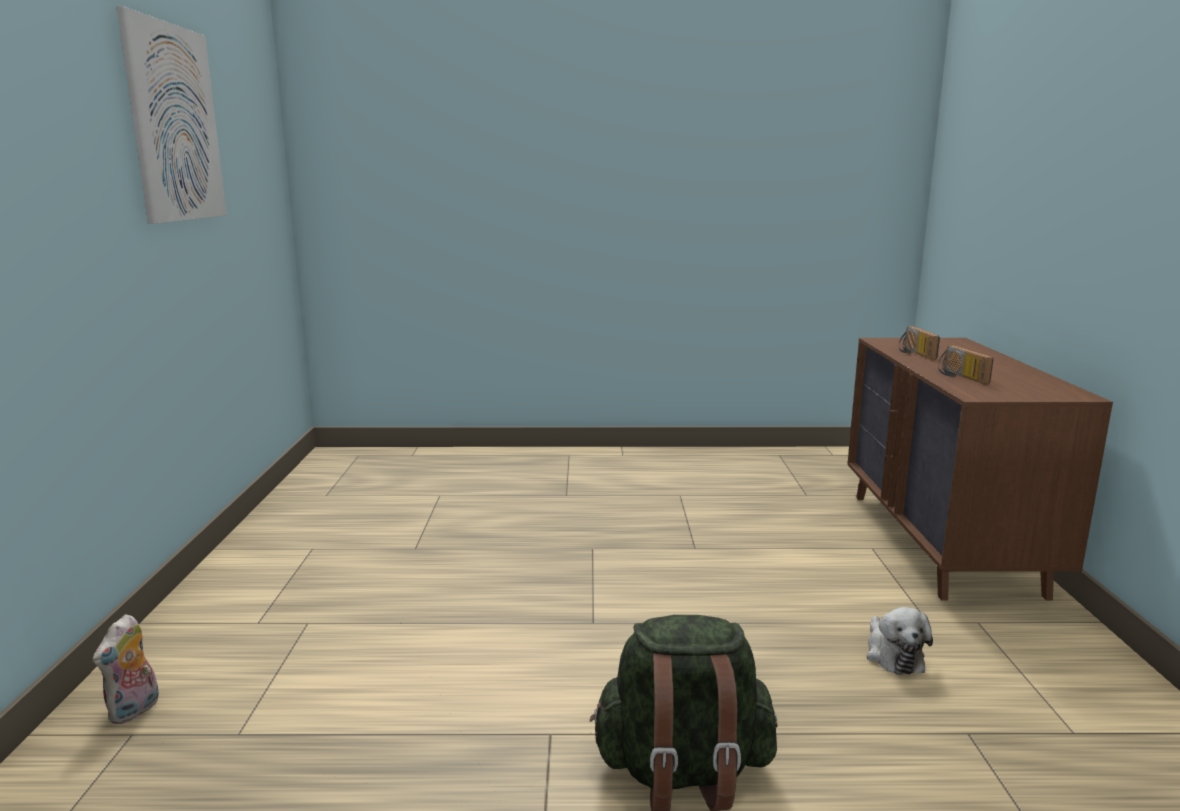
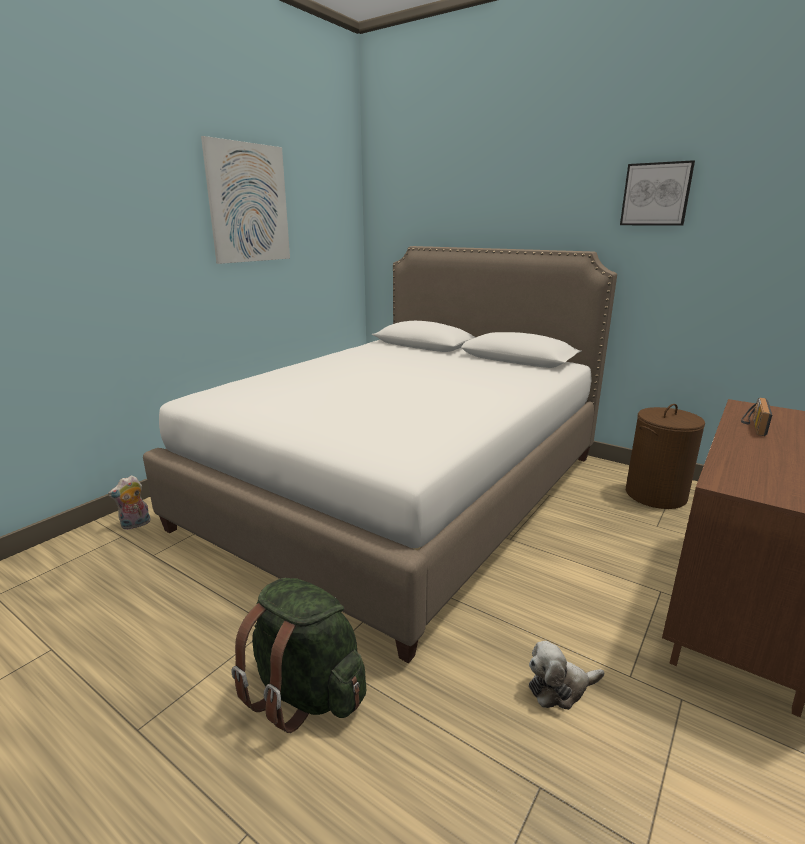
camera: 35 degrees right, 5 degrees up
plush toy [867,607,933,675] -> plush toy turned 45 degrees clockwise [529,641,604,710]
radio [938,345,994,384] -> none
none -> white bed [143,246,617,663]
none -> picture [620,160,695,226]
none -> brown laundry basket [626,404,705,509]

